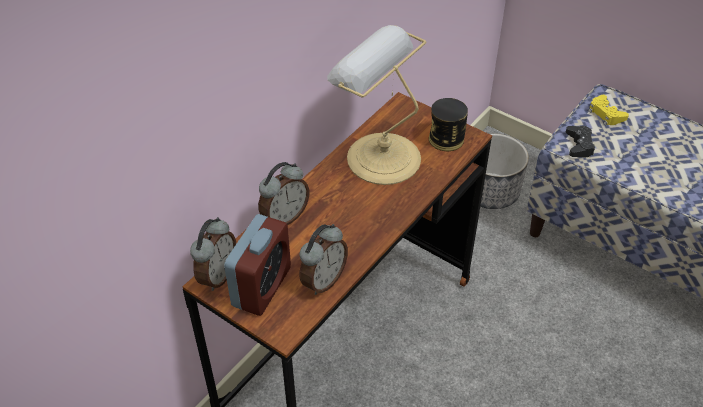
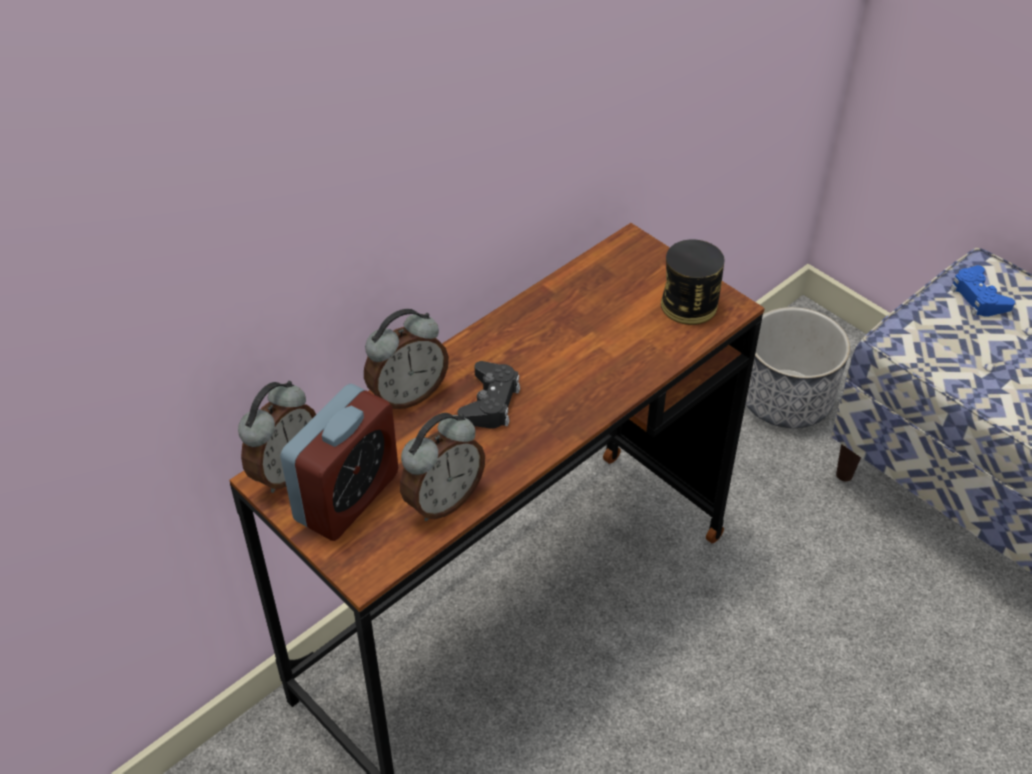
camera: 10 degrees right, 0 degrees up
table lamp [327,25,426,185] -> none
black game controller [566,126,595,157] -> black game controller moved to [458,361,520,429]
yellow game controller [588,95,629,126] -> blue game controller [950,265,1015,317]

